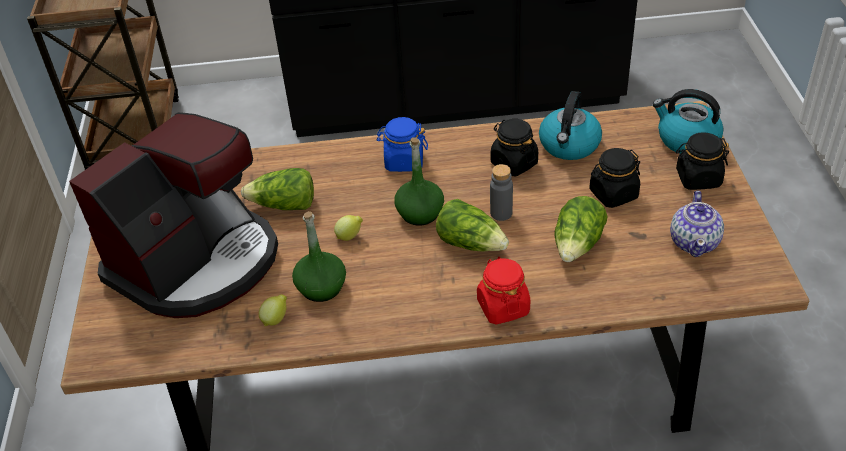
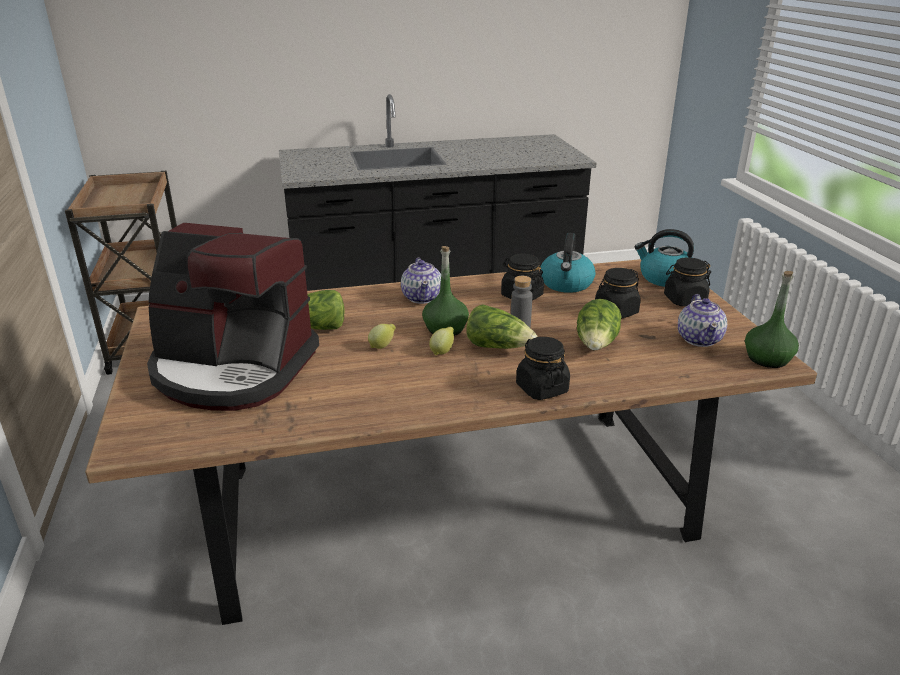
camera: 10 degrees left, 15 degrees down
coffee machine [69,112,278,318] -> coffee machine turned 75 degrees clockwise [147,223,319,411]
lemon [259,294,287,326] -> lemon moved to [429,327,454,355]
green bottle [292,211,346,302] -> green bottle moved to [745,271,799,368]
blue jar [376,117,428,172] -> teapot [401,258,441,304]
red jar [477,257,530,325] -> black jar [516,337,570,400]

